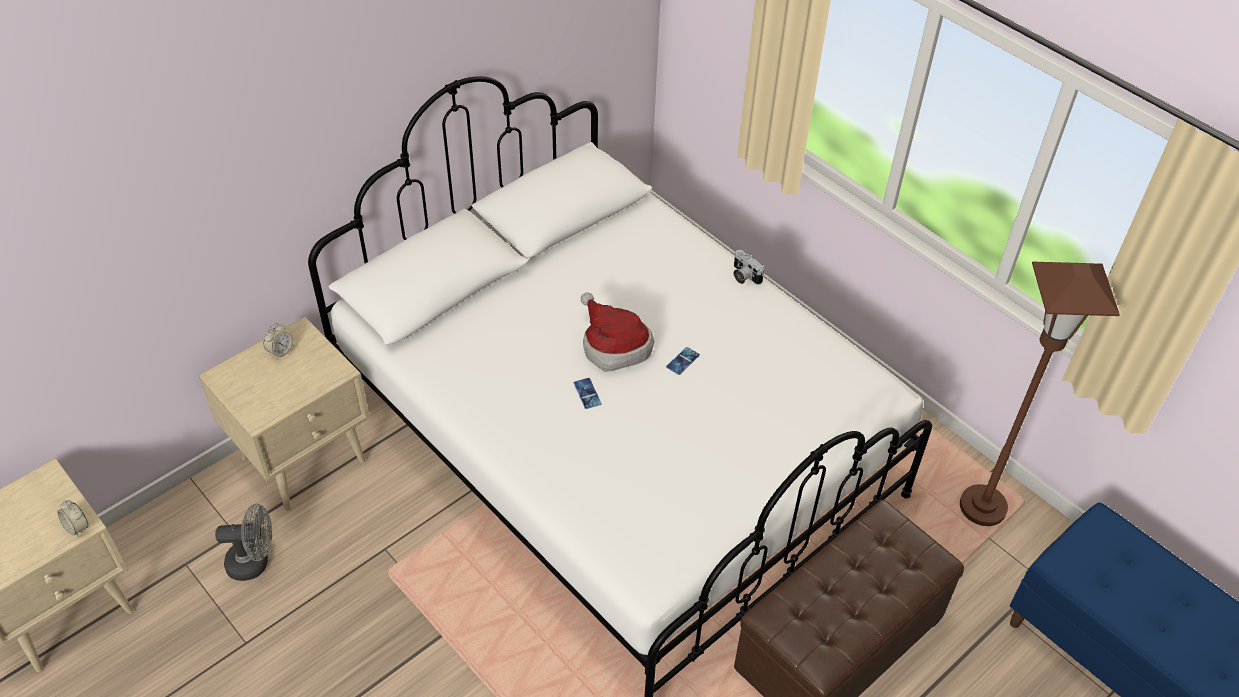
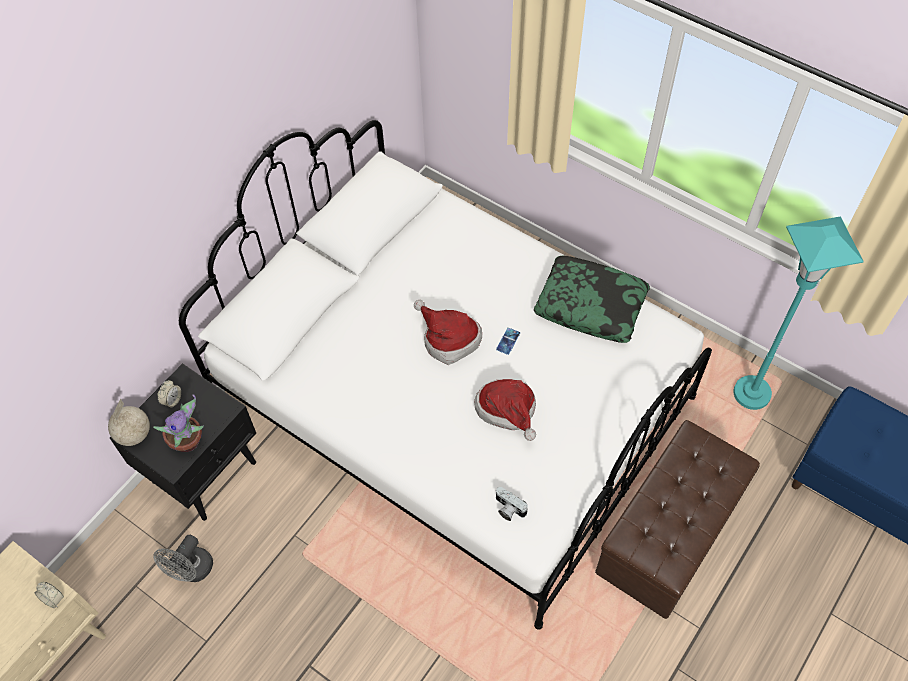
camera: 10 degrees left, 10 degrees up
beige nightstand [198,317,370,511] -> black nightstand [110,363,256,521]
grey fan [215,504,272,581] -> grey fan turned 135 degrees clockwise [153,535,213,582]
phone [574,378,602,409] -> none
camera [734,250,764,285] -> camera moved to [496,487,528,521]
brown floor lamp [960,262,1120,526] -> turquoise floor lamp [734,216,864,410]
none -> globe [108,398,150,446]
none -> potted plant [153,394,204,452]
none -> hat [474,379,536,441]
none -> pillow [534,256,650,343]

